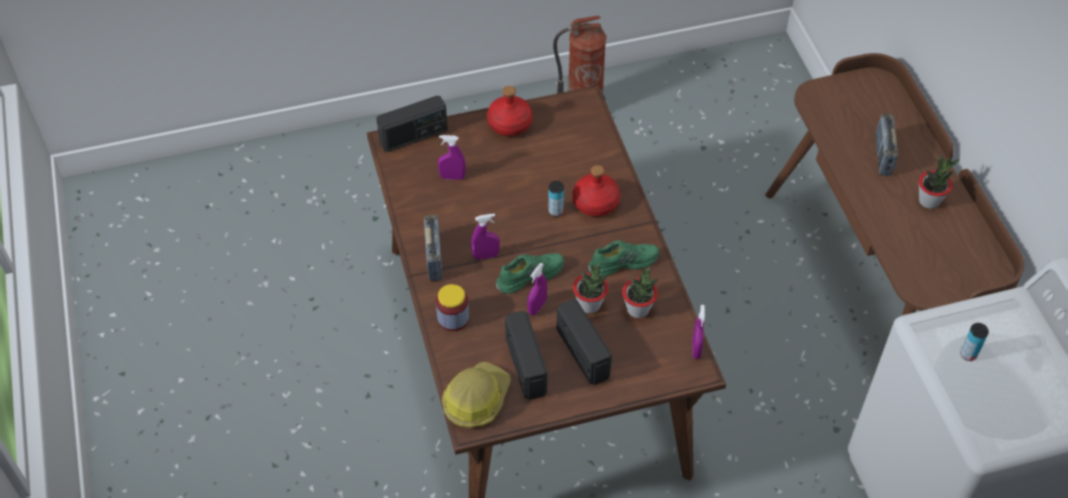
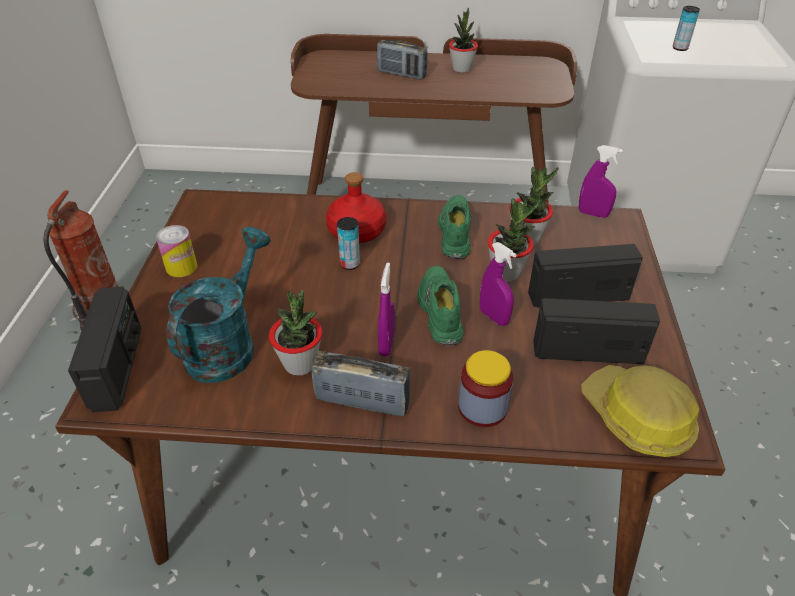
camera: 70 degrees left, 10 degrees down
purple spray bottle [438,135,466,180] -> turquoise watering can [166,227,271,383]
red bottle [487,86,533,136] -> can [156,225,197,277]
none -> potted plant [269,290,322,376]

